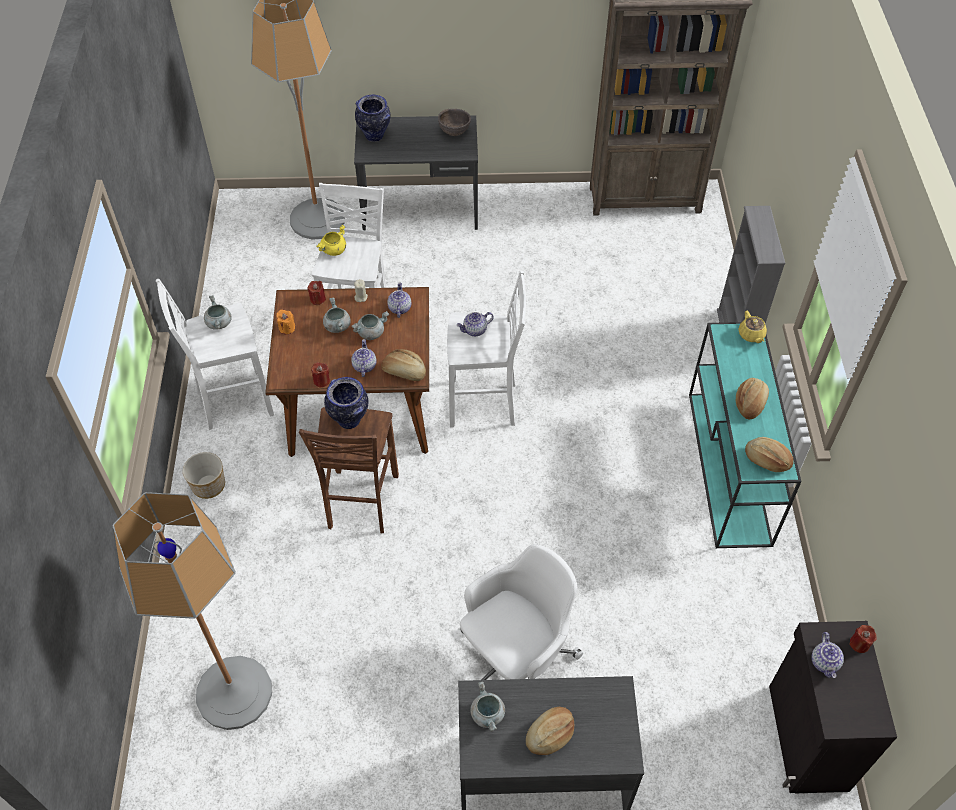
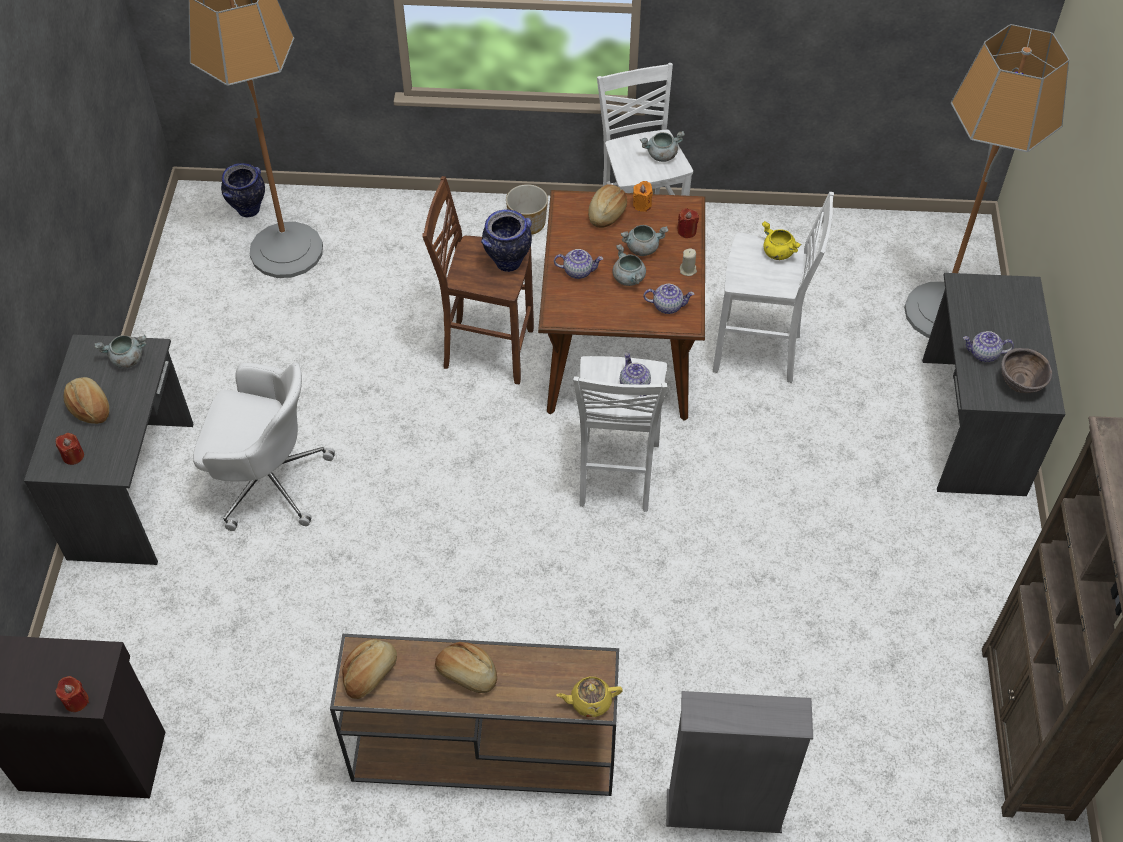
camera: 95 degrees right, 0 degrees up
red candle [311,362,330,388] -> red candle moved to [56,433,84,465]
vase [355,95,391,142] -> vase moved to [221,163,265,217]
bread [381,349,426,381] -> bread moved to [588,184,627,228]
white office chair [460,544,583,680] -> white office chair turned 45 degrees counterclockwise [193,362,335,531]
turquoise console table [689,322,801,548] -> brown console table [330,634,619,796]
teapot [812,632,844,678] -> teapot moved to [963,331,1014,362]

